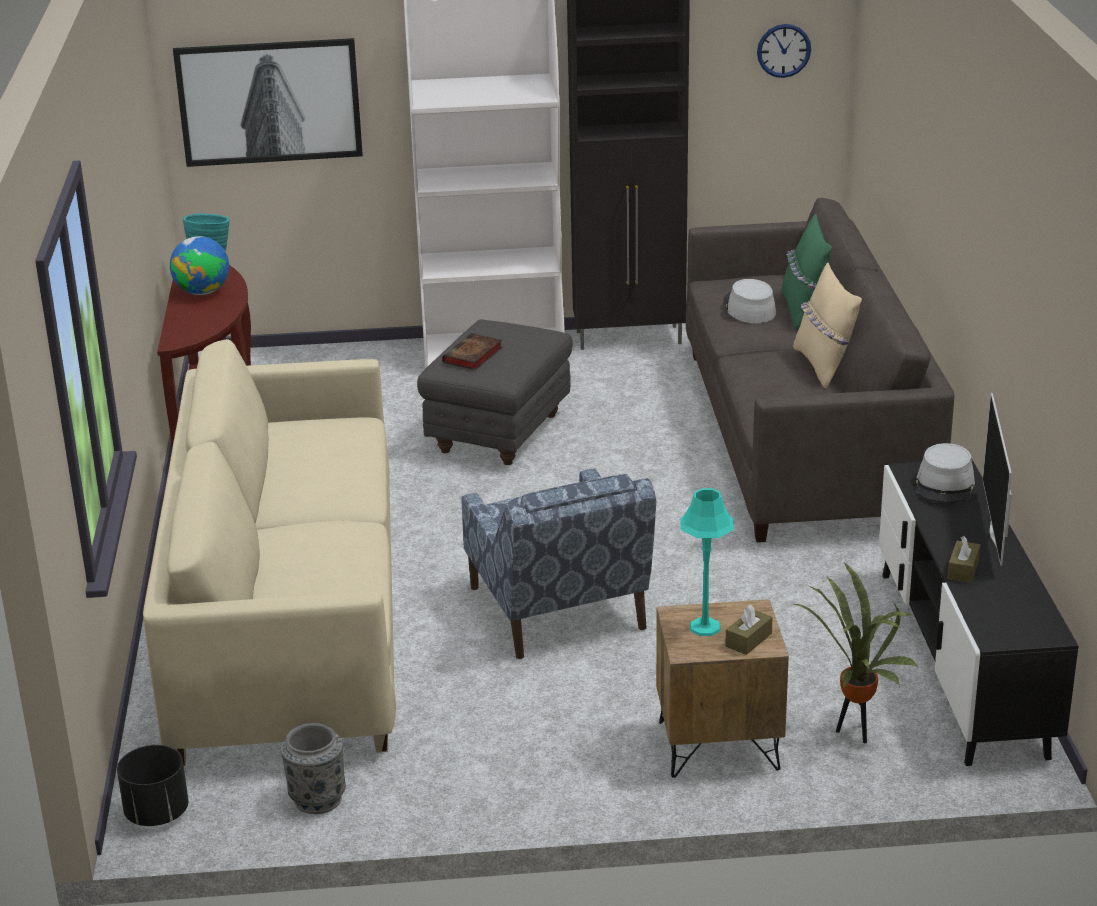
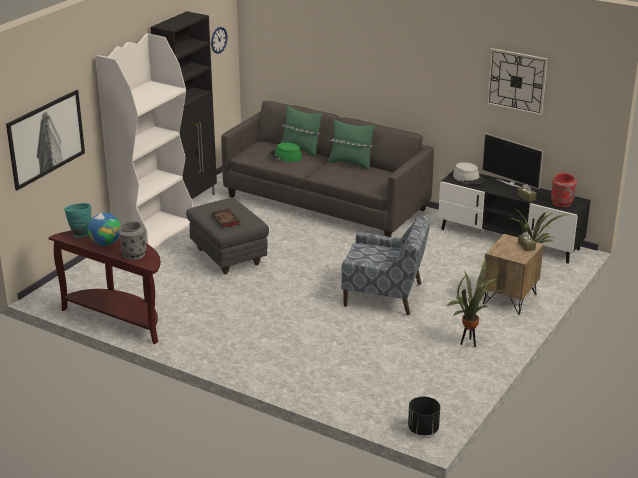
camera: 55 degrees left, 0 degrees up
beige sofa [143,339,396,766] -> none
grey vase [281,723,346,814] -> grey vase moved to [118,221,147,260]
turquoise table lamp [680,488,734,636] -> none
grey hat [723,279,776,323] -> green hat [269,143,302,162]
beige pillow [793,263,862,389] -> green pillow [328,119,375,170]
none -> potted plant [447,259,504,347]
none -> wall clock [486,48,548,116]
none -> red vase [551,173,577,207]

